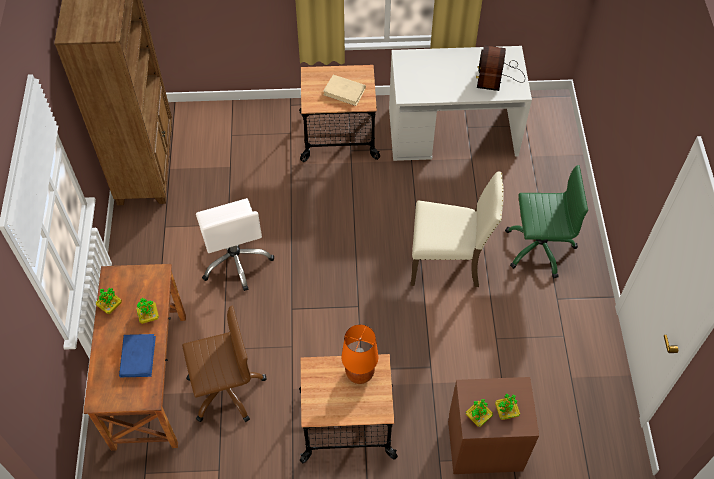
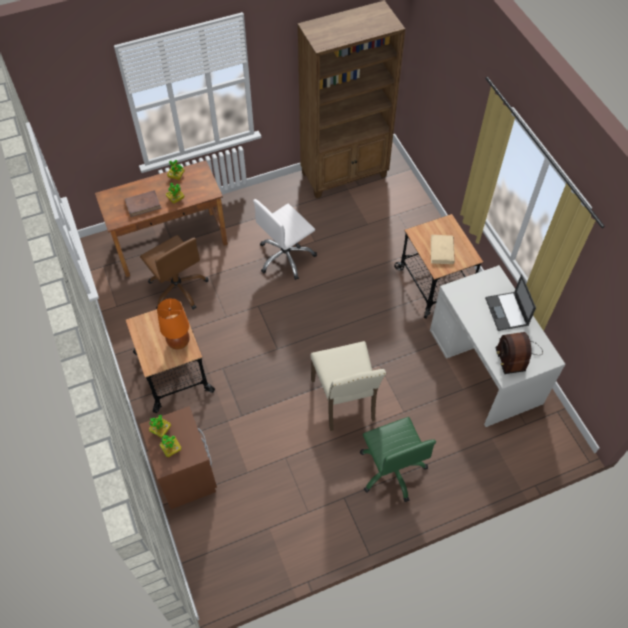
camera: 70 degrees right, 0 degrees up
blue book [119,334,156,377] -> brown book [125,190,161,217]
radio [476,45,525,91] -> radio turned 90 degrees counterclockwise [495,332,543,374]
none -> laptop [485,274,536,331]

